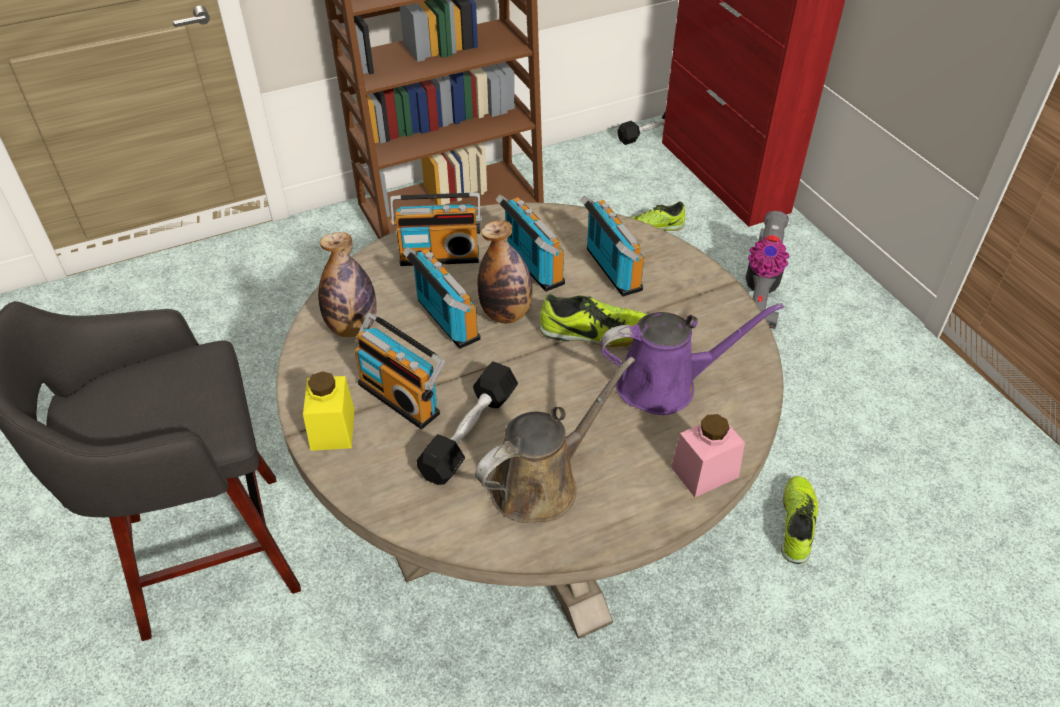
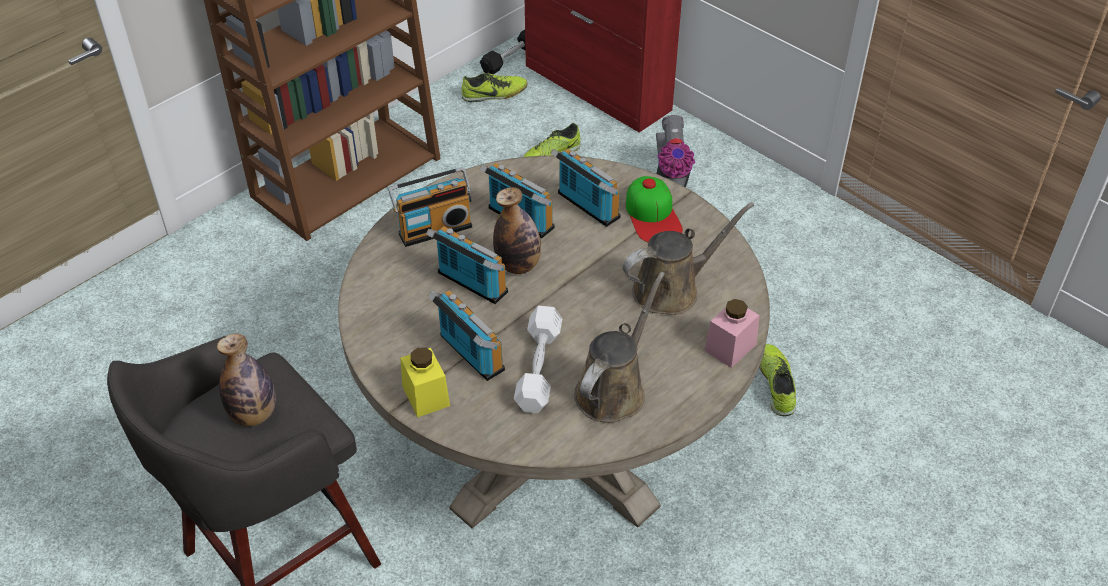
camera: 20 degrees left, 0 degrees up
bottle [318,232,377,337] -> bottle moved to [217,334,276,426]
radio [355,313,445,429] -> radio turned 150 degrees counterclockwise [428,290,505,381]
black dumbbell [416,361,518,485] -> white dumbbell [514,306,562,413]
shoe [539,294,647,347] -> shoe moved to [462,73,527,102]
purple watering can [600,303,784,415] -> brown watering can [623,203,754,315]
none -> cap [626,176,683,242]

